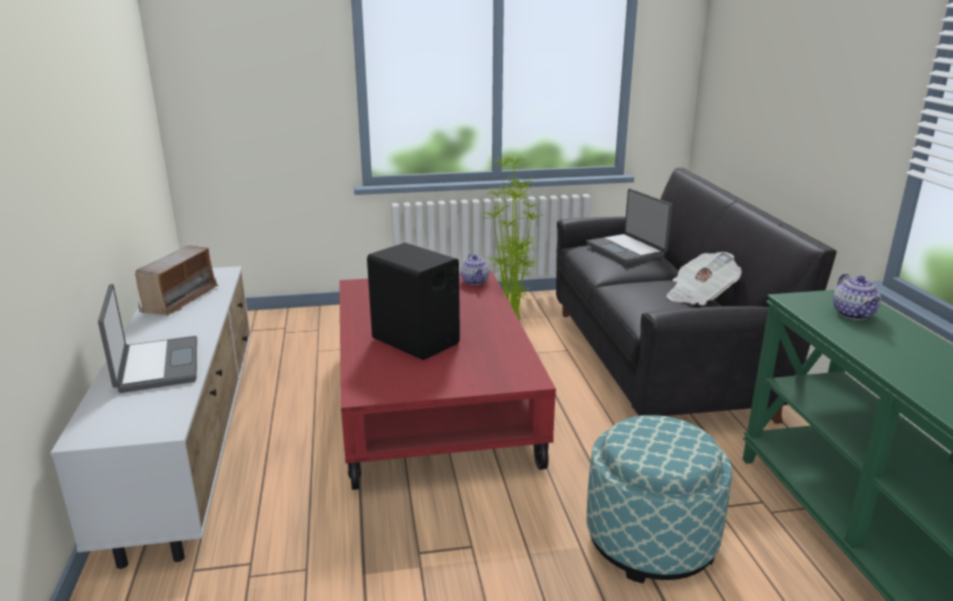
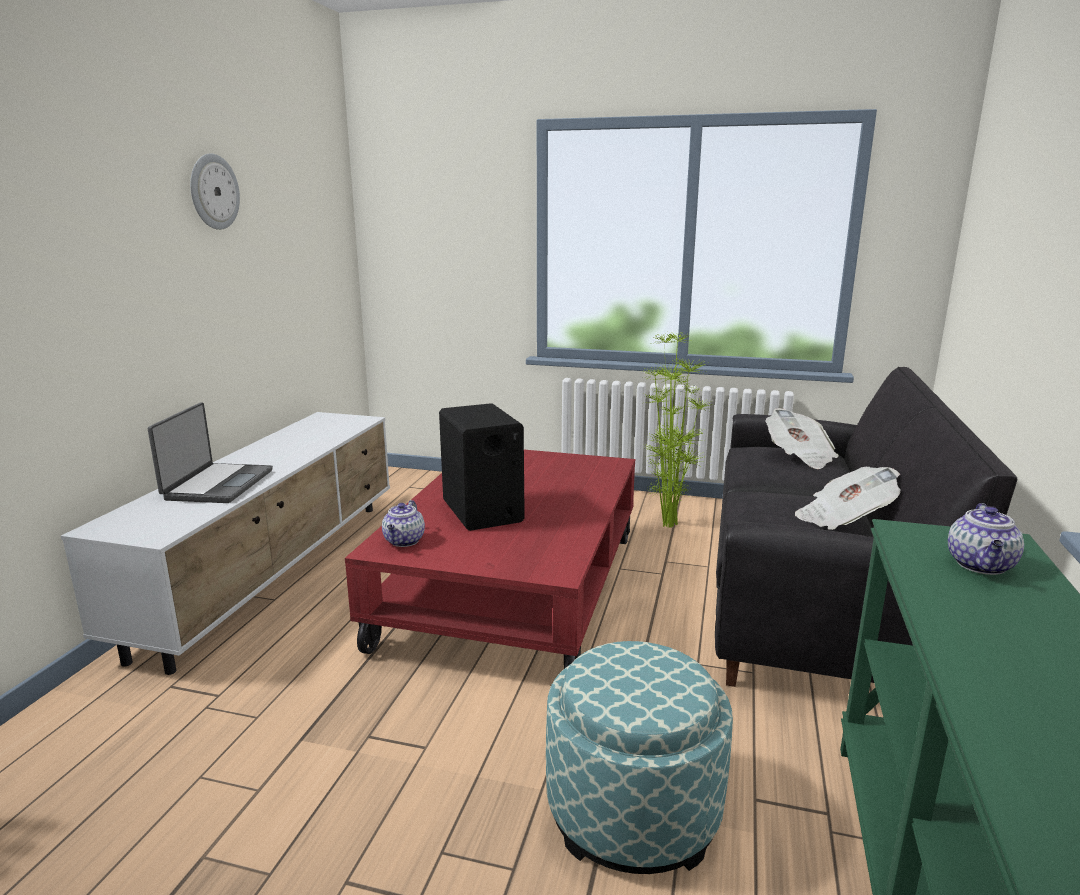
camera: 25 degrees right, 5 degrees down
radio [135,245,218,316] -> none
teapot [460,254,490,285] -> teapot moved to [382,500,425,547]
laptop [586,189,672,264] -> newspaper [765,408,839,469]
none -> wall clock [190,153,240,230]

